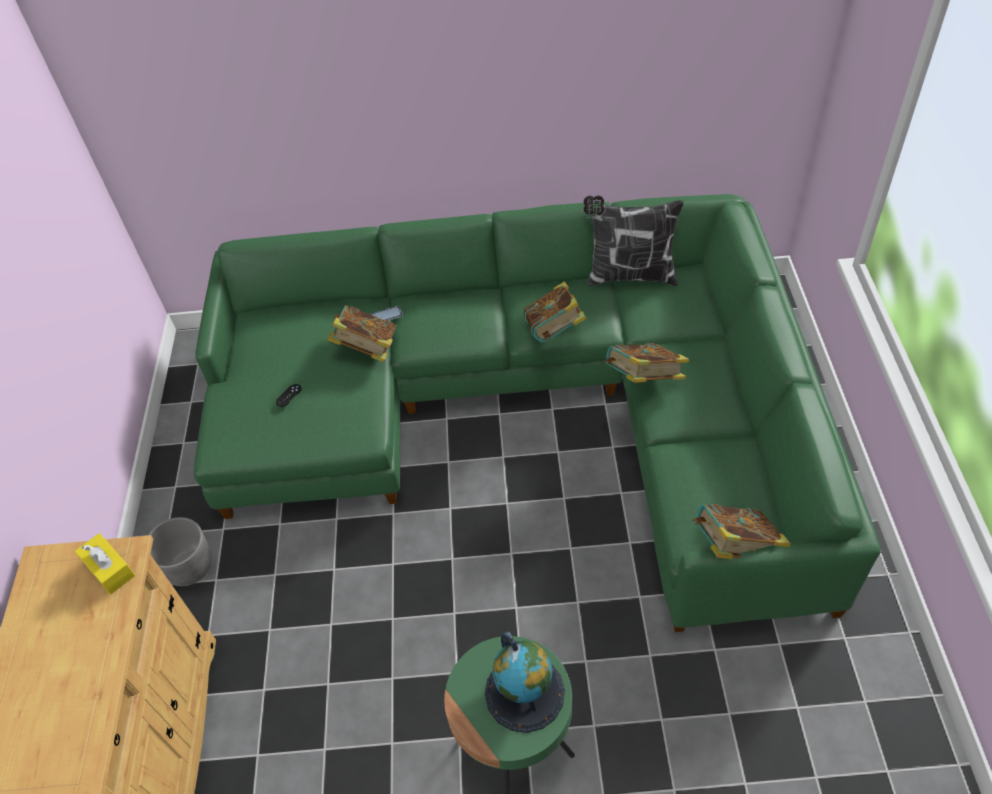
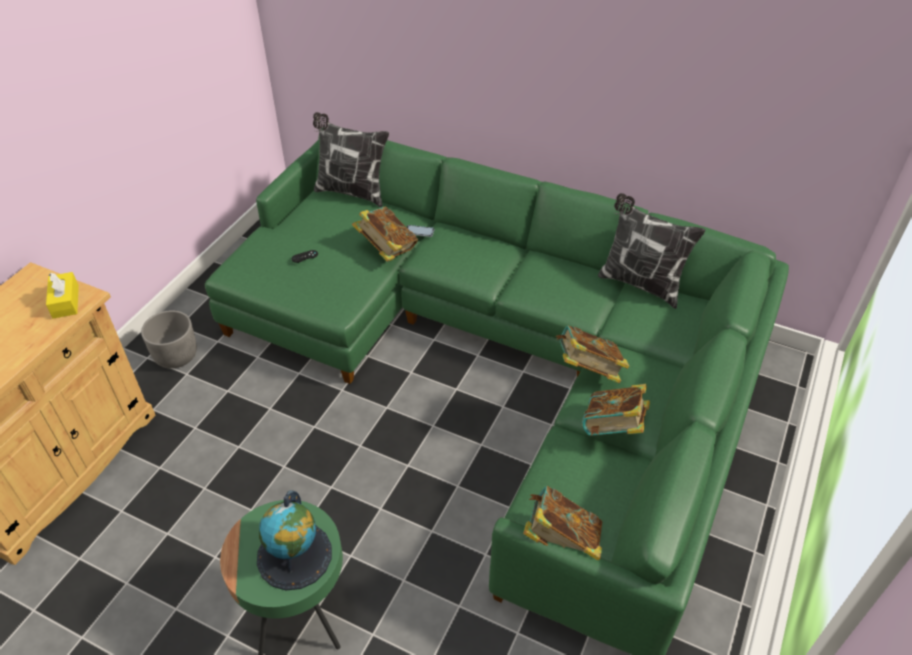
camera: 25 degrees right, 5 degrees down
book [524,281,587,343] -> book moved to [582,384,650,436]
none -> pillow [313,112,389,207]

